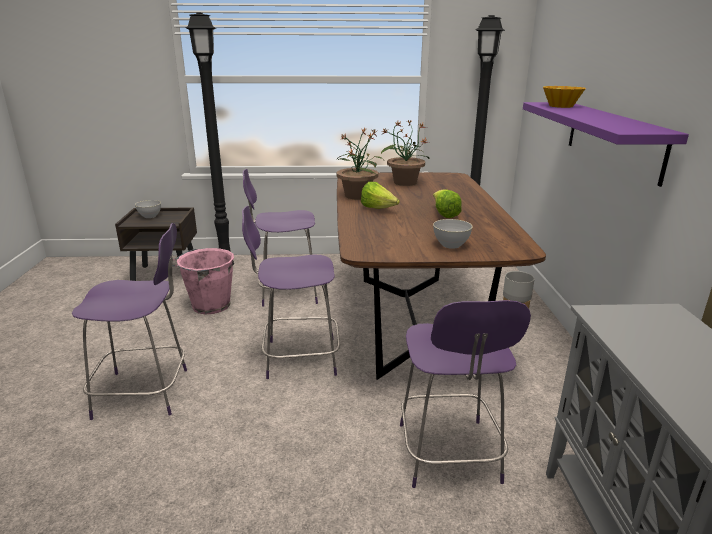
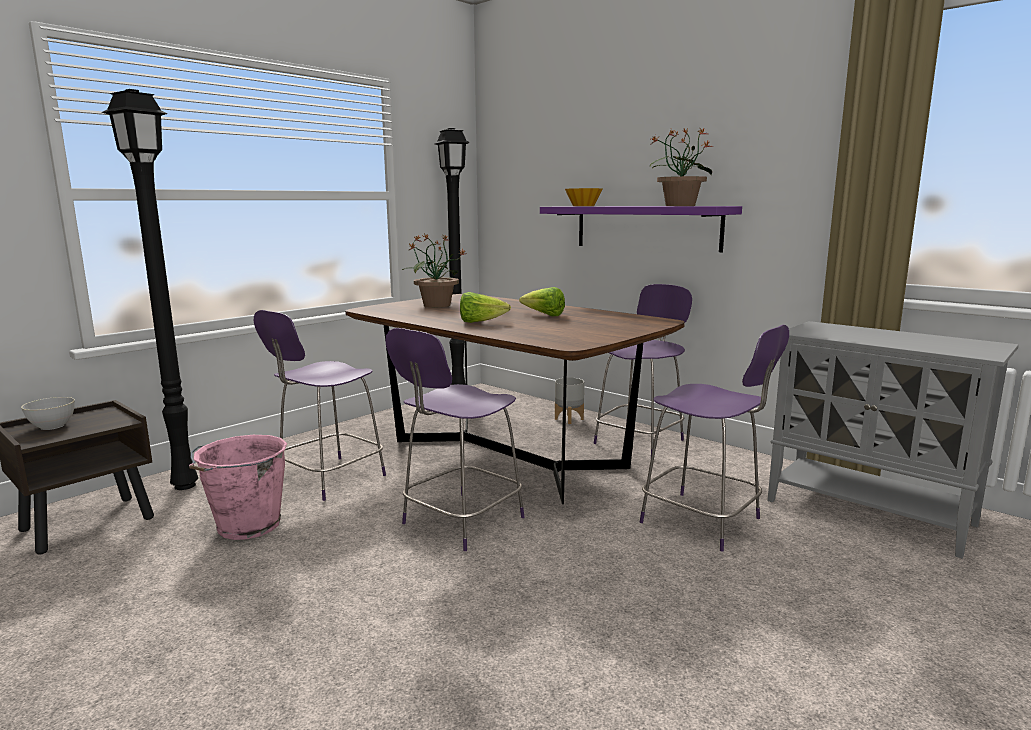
camera: 45 degrees left, 10 degrees down
purple stool [72,223,187,420] -> purple stool moved to [594,284,692,455]
potted plant [336,127,384,199] -> potted plant moved to [650,128,712,206]
grey bowl [433,219,473,249] -> none

